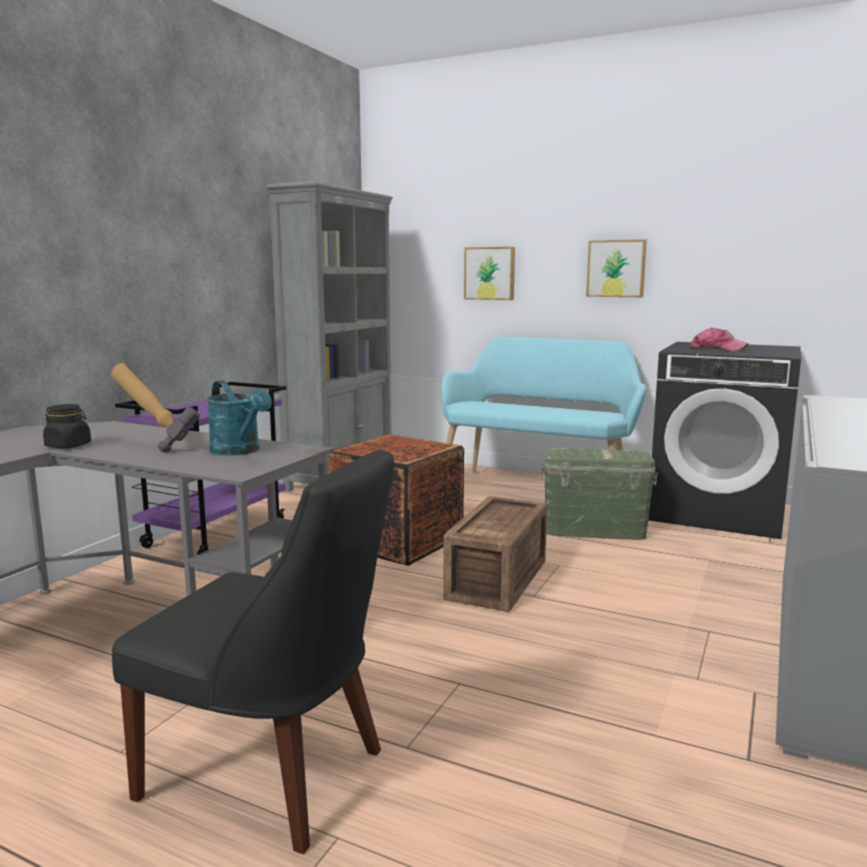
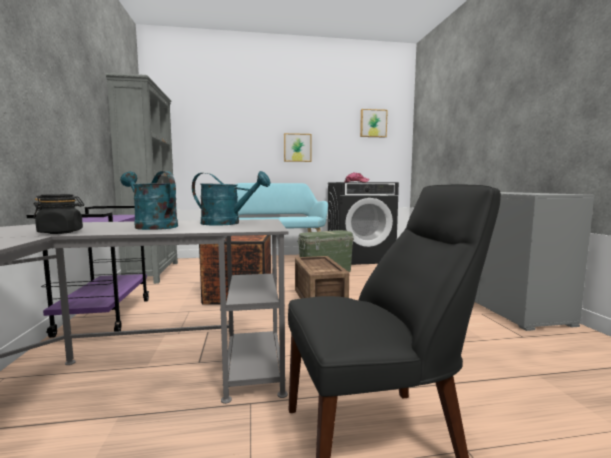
camera: 35 degrees left, 5 degrees down
hammer [111,363,200,453] -> turquoise watering can [120,171,178,230]
picture [464,247,515,300] -> picture moved to [360,109,388,137]

